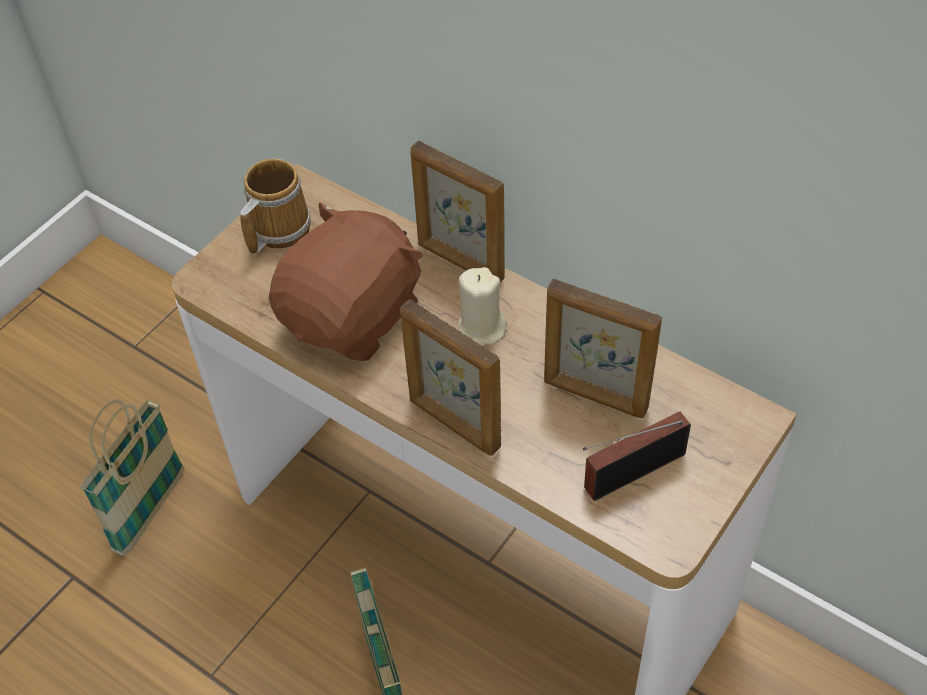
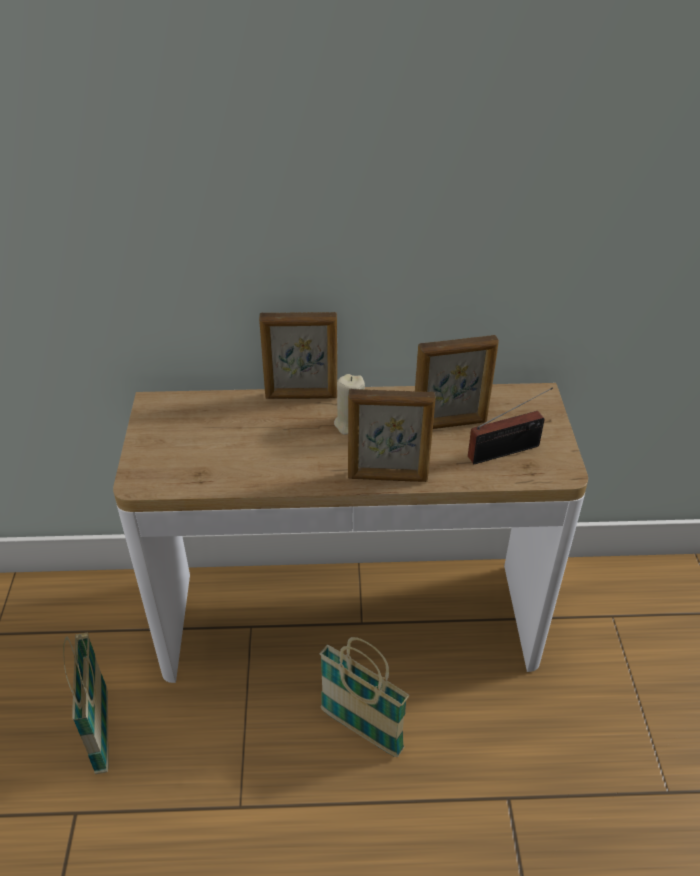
camera: 40 degrees left, 10 degrees down
mug [240,158,311,255] -> none
brown plush toy [269,203,423,361] -> none
radio [583,412,691,501] -> radio turned 135 degrees counterclockwise [468,387,553,464]

